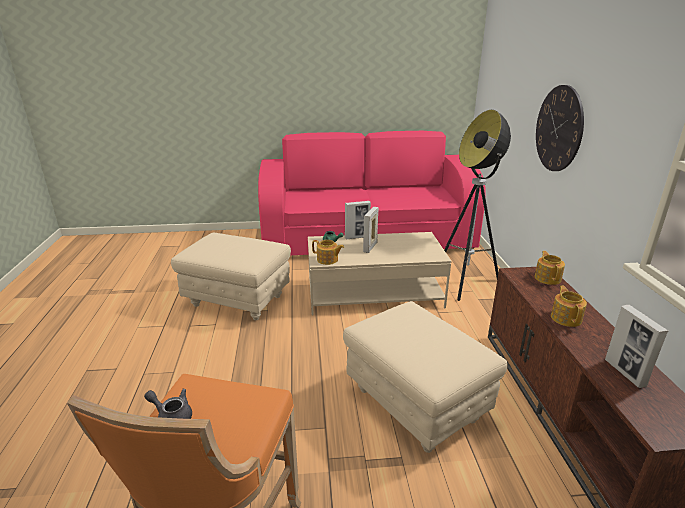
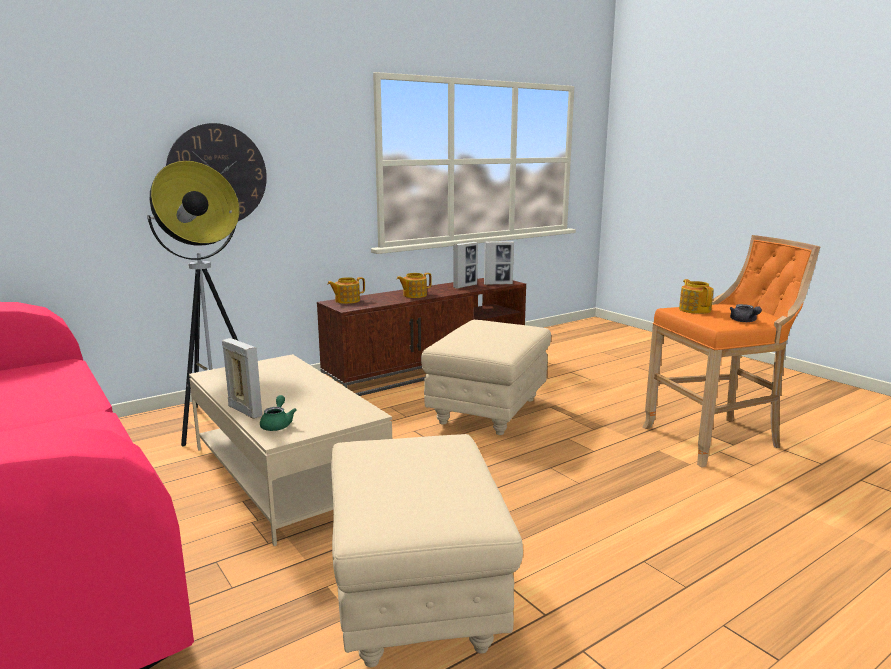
camera: 120 degrees left, 10 degrees down
teapot [312,240,344,265] -> teapot moved to [679,279,714,314]
picture frame [363,207,379,253] -> picture frame moved to [484,241,514,285]

